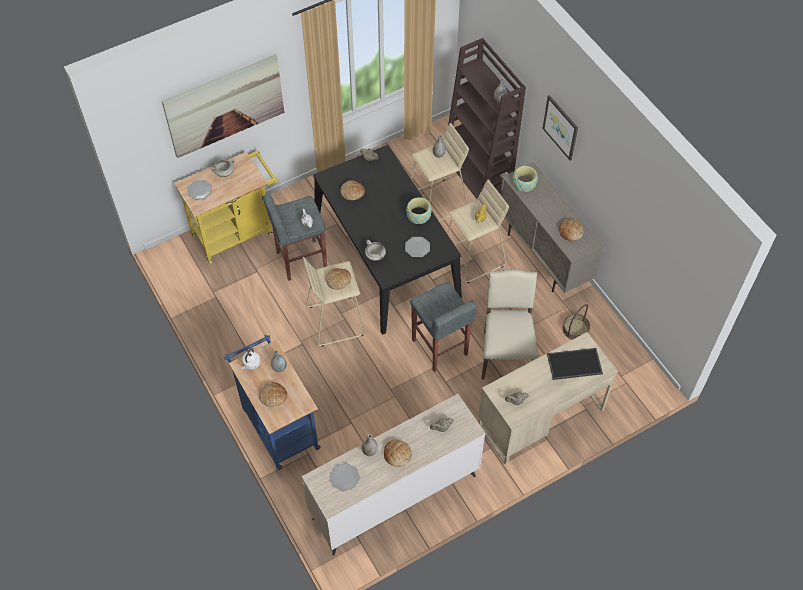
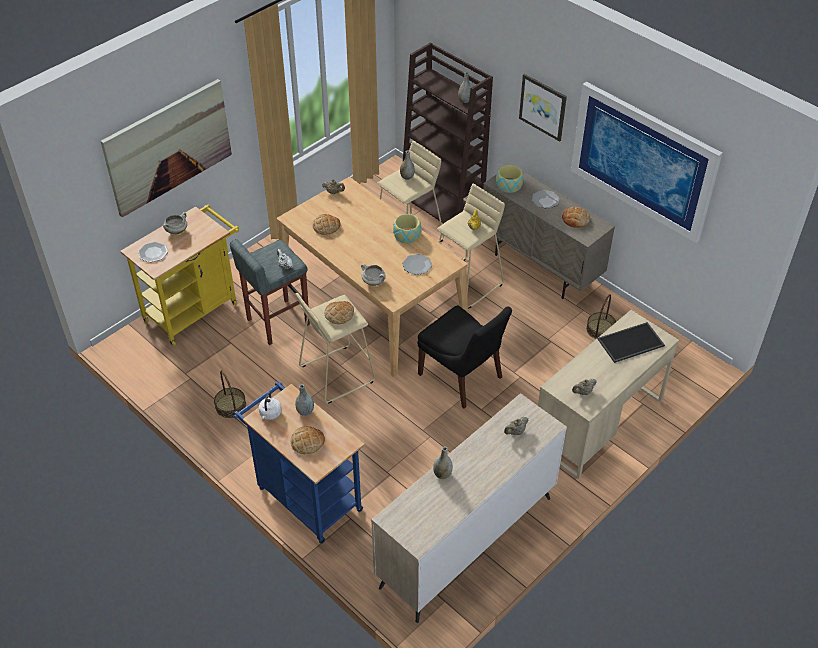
camera: 15 degrees left, 10 degrees down
black dining table [313,145,462,335] -> beige dining table [277,177,468,377]
plate [330,463,360,491] -> plate moved to [532,190,559,209]
bread [384,440,412,467] -> none
grey stool [410,282,477,372] -> black chair [417,305,512,409]
beige chair [481,269,539,379] -> none
none -> basket [214,370,246,418]
none -> picture [571,82,723,243]

